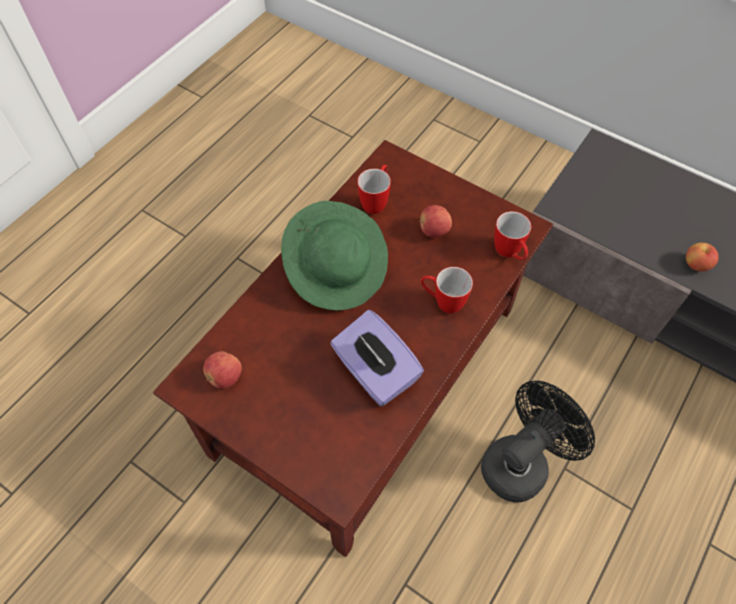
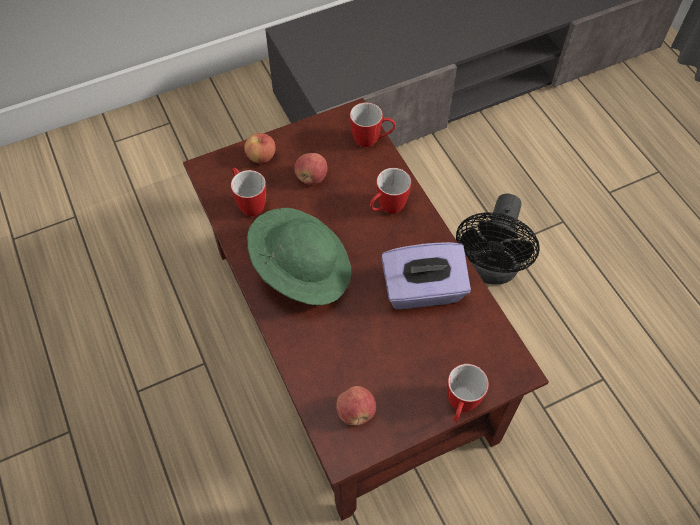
camera: 60 degrees left, 0 degrees up
black fan [481,381,595,503] -> black fan turned 150 degrees counterclockwise [456,193,539,285]
apple [686,242,719,272] -> apple moved to [244,133,276,163]
none -> mug [447,364,489,422]

